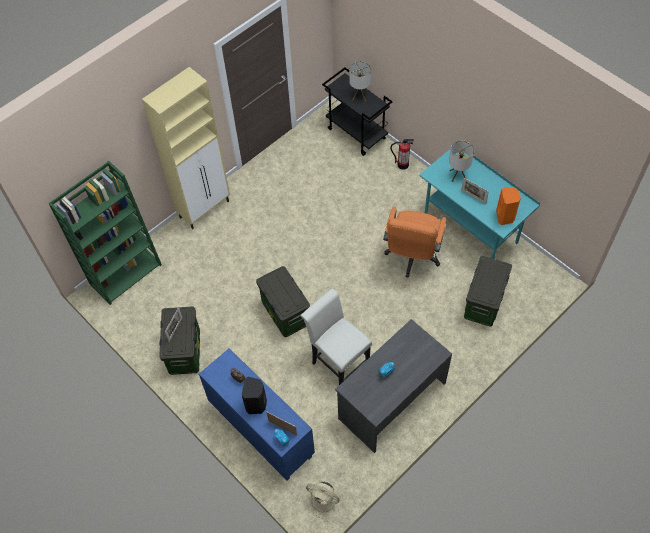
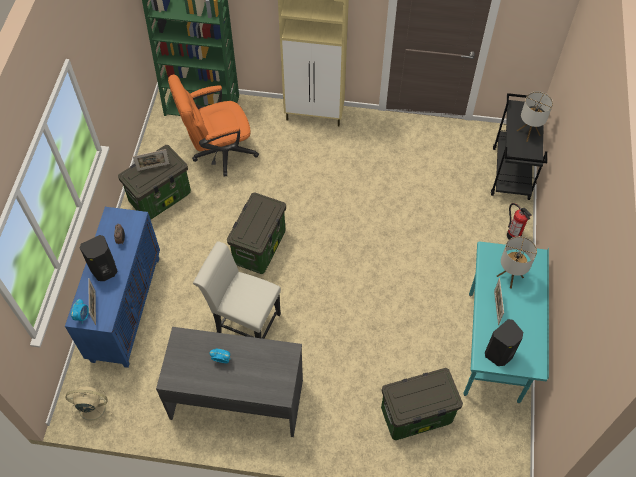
camera: 50 degrees right, 0 degrees up
white chair [300,289,372,385] -> white chair turned 75 degrees counterclockwise [193,241,281,339]
beige fan [306,482,342,518] -> beige fan turned 105 degrees clockwise [66,386,112,427]
orange office chair [383,207,446,278] -> orange office chair moved to [168,75,259,176]
orange speaker [496,187,521,225] -> black speaker [485,319,523,366]

